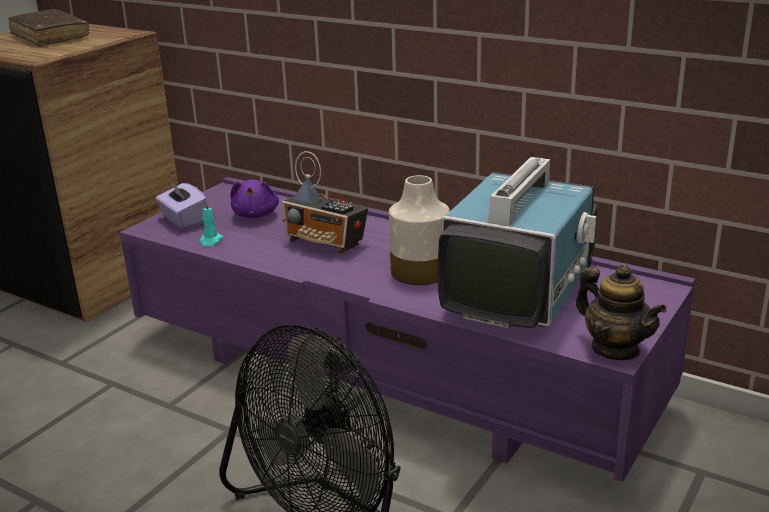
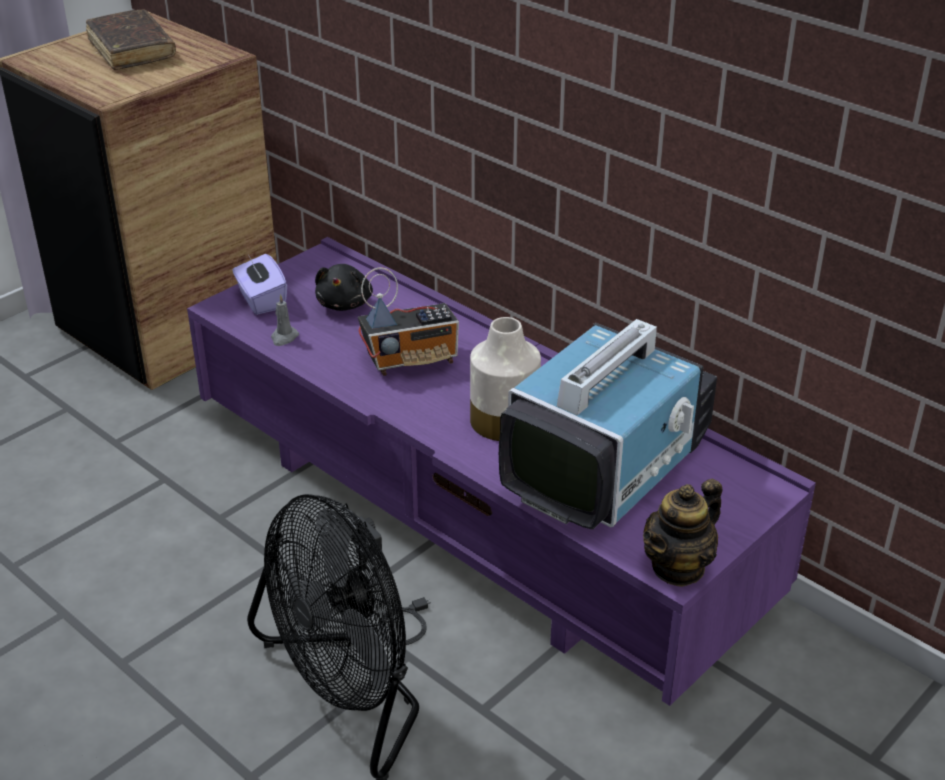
camera: 10 degrees right, 10 degrees up
turquoise candle [200,200,223,247] -> grey candle [271,294,299,346]
purple plush toy [230,179,279,219] -> black plush toy [315,264,373,311]
radio [282,151,368,253] -> radio turned 60 degrees counterclockwise [358,267,459,376]
teapot [576,264,667,360] -> teapot turned 75 degrees clockwise [643,479,722,587]

